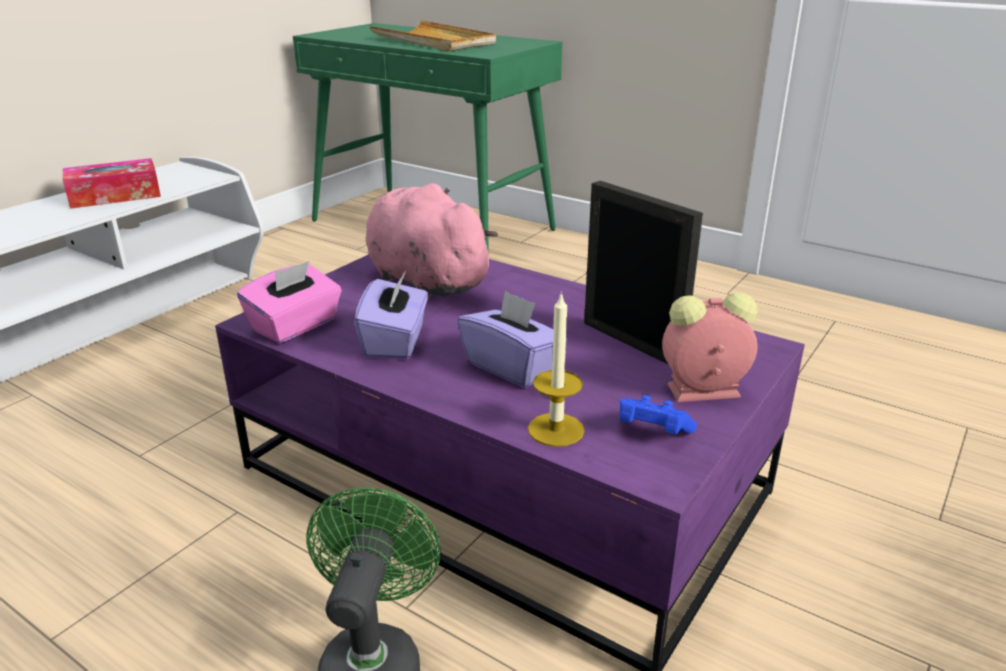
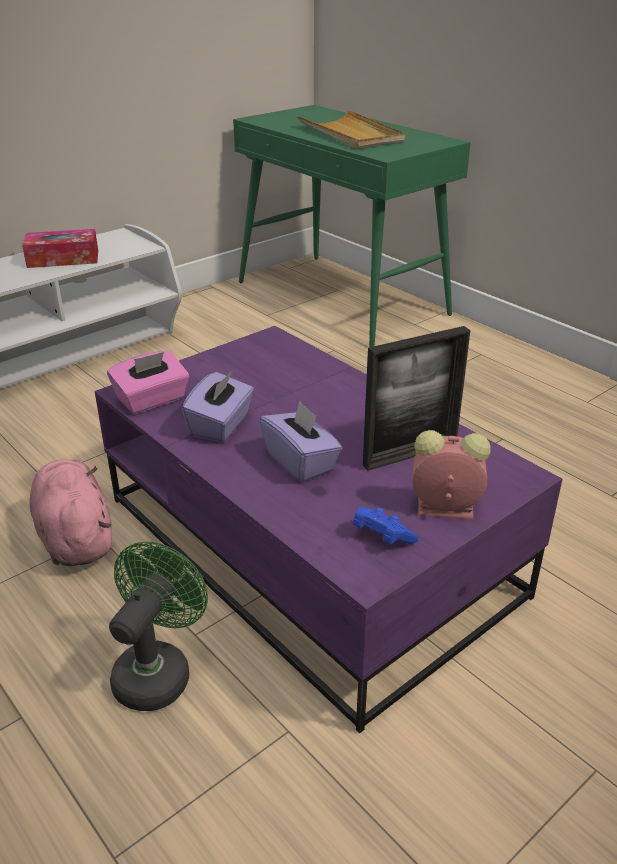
camera: 15 degrees right, 5 degrees up
pink plush toy [365,183,498,300] -> pink plush toy moved to [29,459,112,567]
candle [528,291,585,447] -> none
picture frame [584,181,703,365] -> picture frame turned 90 degrees clockwise [363,326,470,471]

